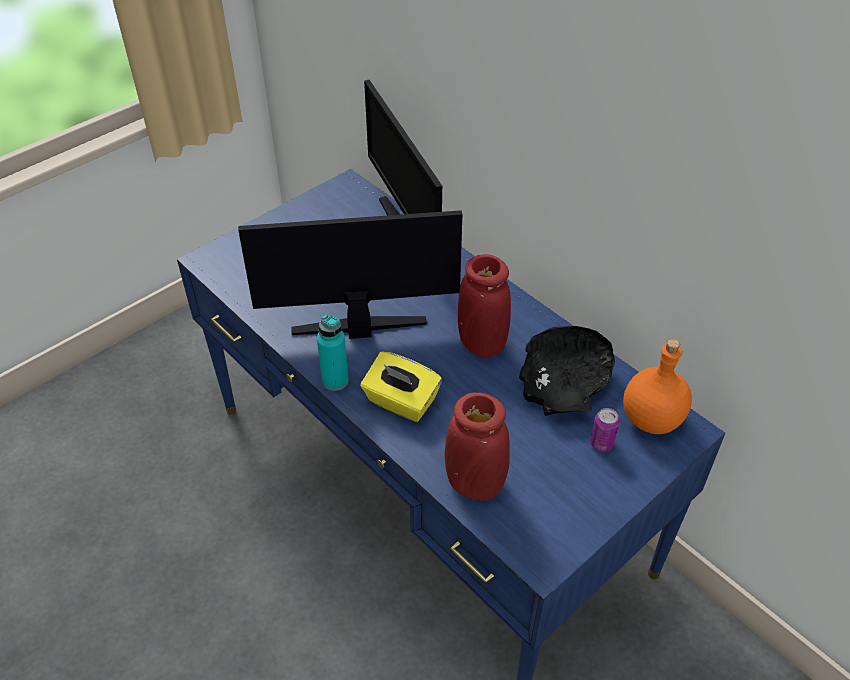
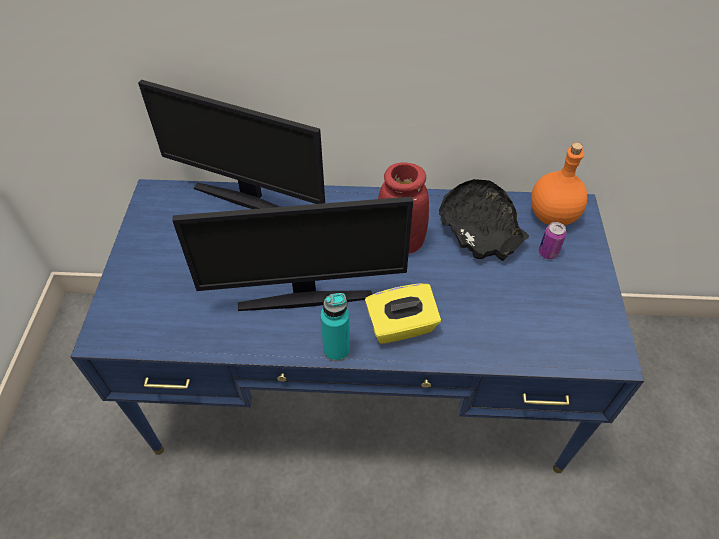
camera: 45 degrees left, 5 degrees up
monitor [238,210,462,339] -> monitor turned 135 degrees counterclockwise [172,197,413,311]
red vase [445,392,510,501] -> none

